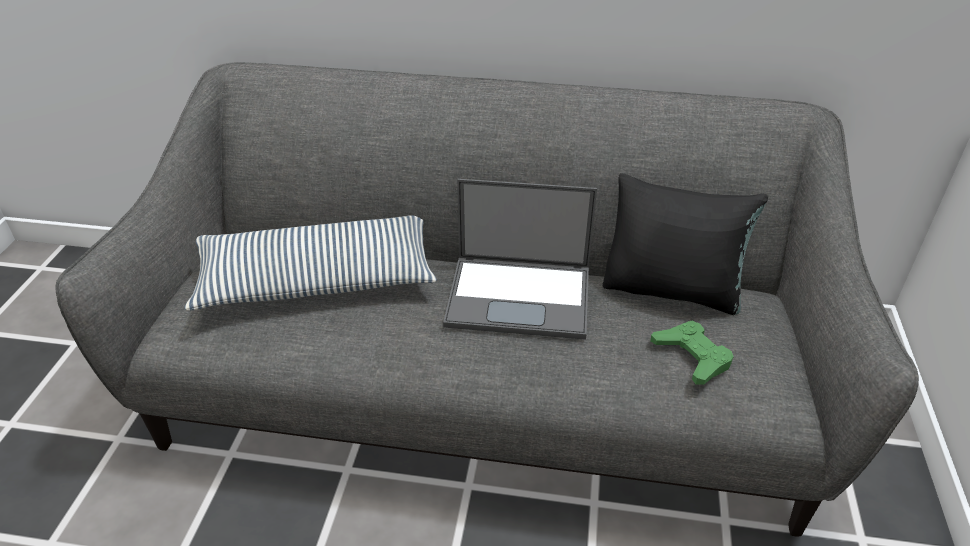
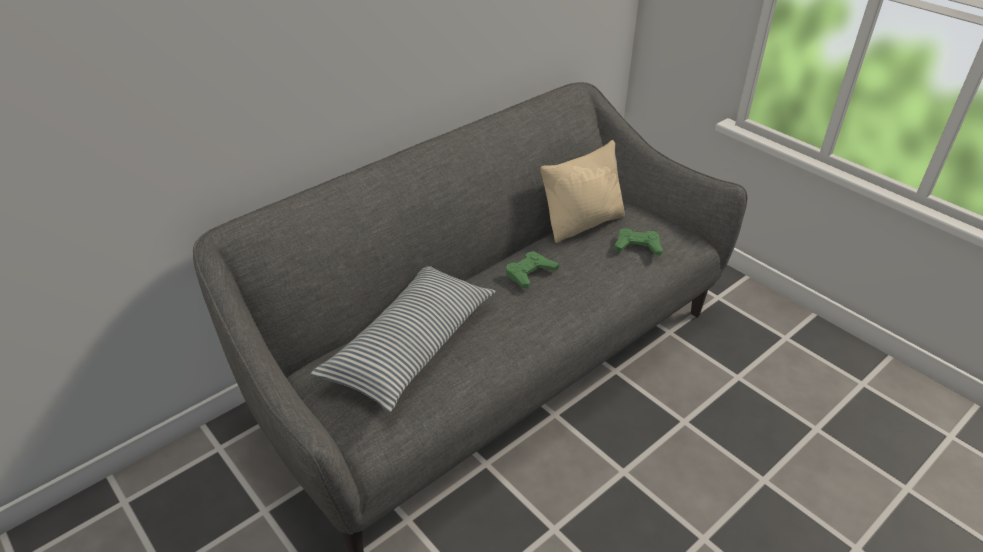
camera: 50 degrees left, 0 degrees up
laptop [443,179,597,340] -> green game controller [506,251,559,288]
black pillow [603,173,768,315] -> beige pillow [540,140,625,243]

